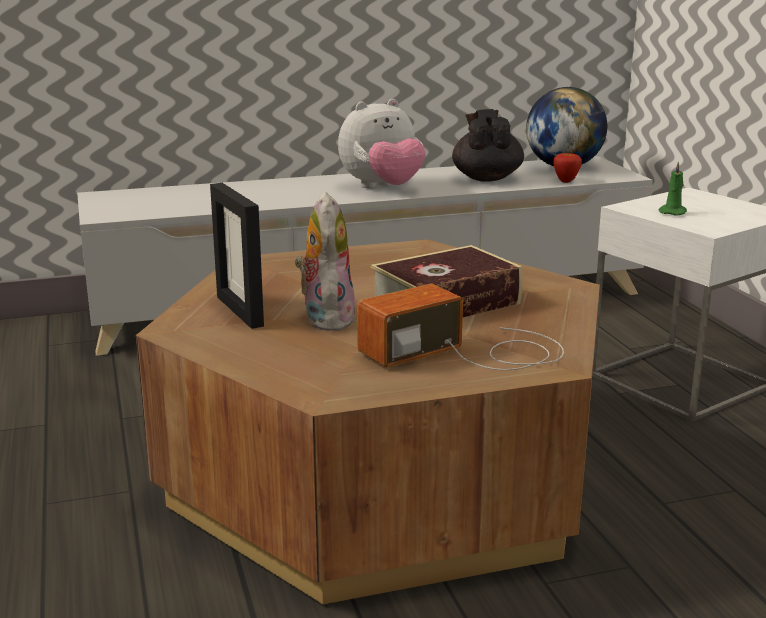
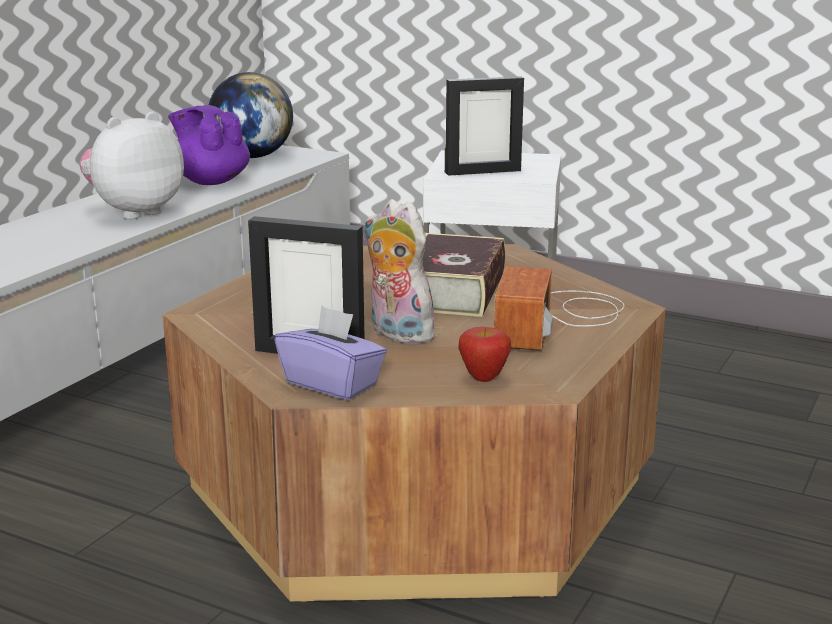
camera: 45 degrees left, 0 degrees up
plush toy [338,99,426,188] -> plush toy turned 150 degrees counterclockwise [79,112,184,219]
black teapot [452,109,524,182] -> purple teapot [168,105,250,185]
apple [553,153,582,183] -> apple moved to [458,327,511,382]
green candle [658,161,687,215] -> picture frame [445,76,524,176]
none -> purple tissue box [275,306,387,400]

